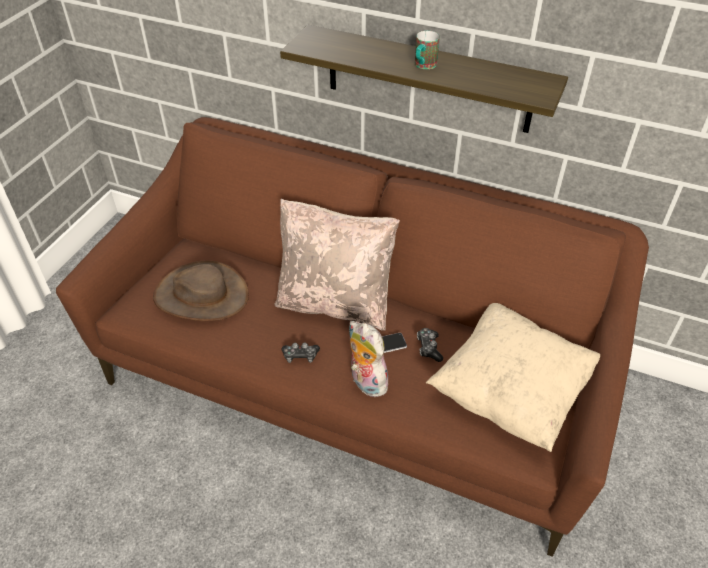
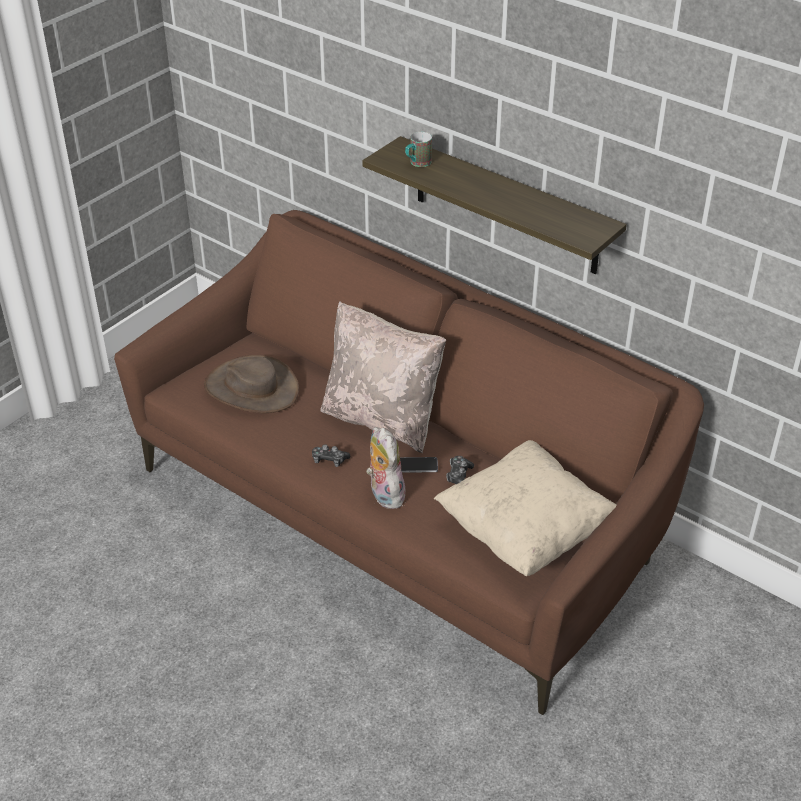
camera: 15 degrees right, 5 degrees down
mug [415,31,440,69] -> mug moved to [405,132,432,167]

